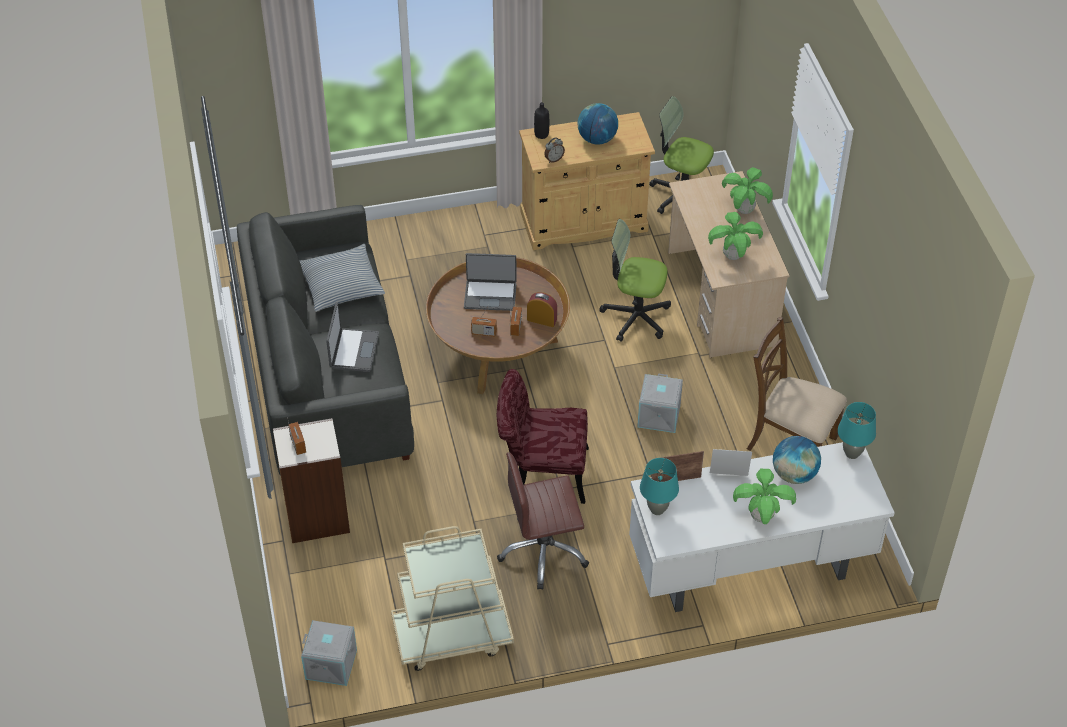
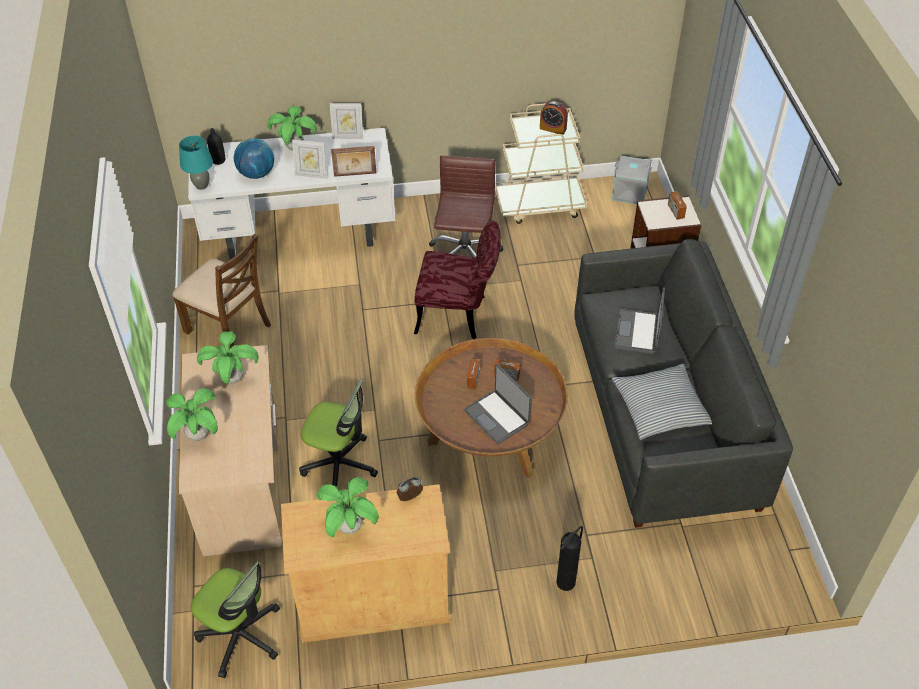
camera: 175 degrees left, 0 degrees up
laptop [464,253,517,311] -> laptop turned 135 degrees counterclockwise [464,364,532,444]
brown office chair [497,452,589,590] -> brown office chair turned 75 degrees counterclockwise [429,156,503,257]
alarm clock [527,292,557,327] -> alarm clock moved to [540,101,568,135]
black bottle [534,102,549,139] -> black bottle moved to [207,128,225,165]
globe [578,103,618,144] -> potted plant [316,477,379,537]
grey storage box [637,373,683,433] -> none
turquoise table lamp [640,458,679,515] -> none
none -> picture frame [330,103,363,139]
none -> fire extinguisher [557,526,583,591]

